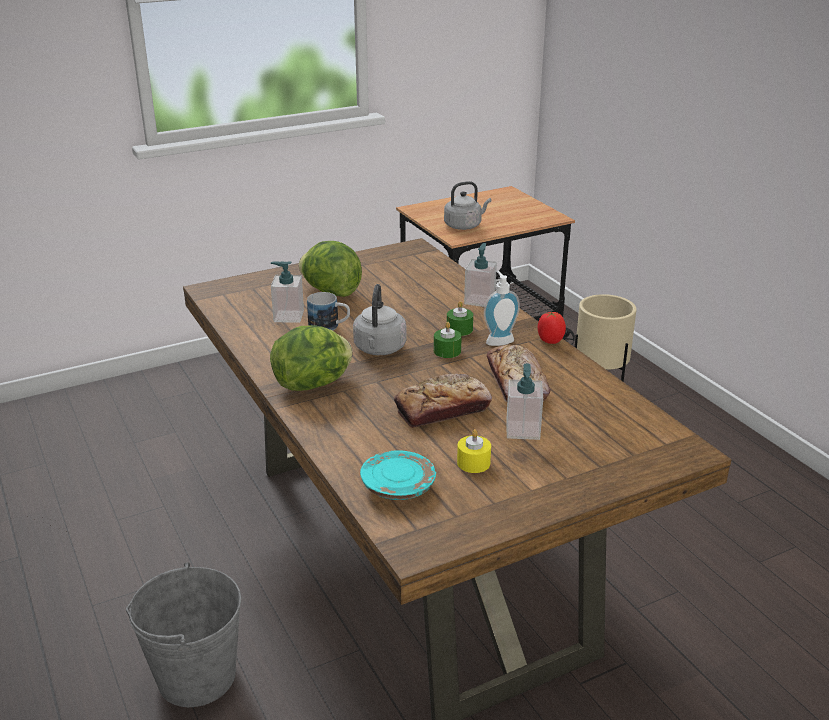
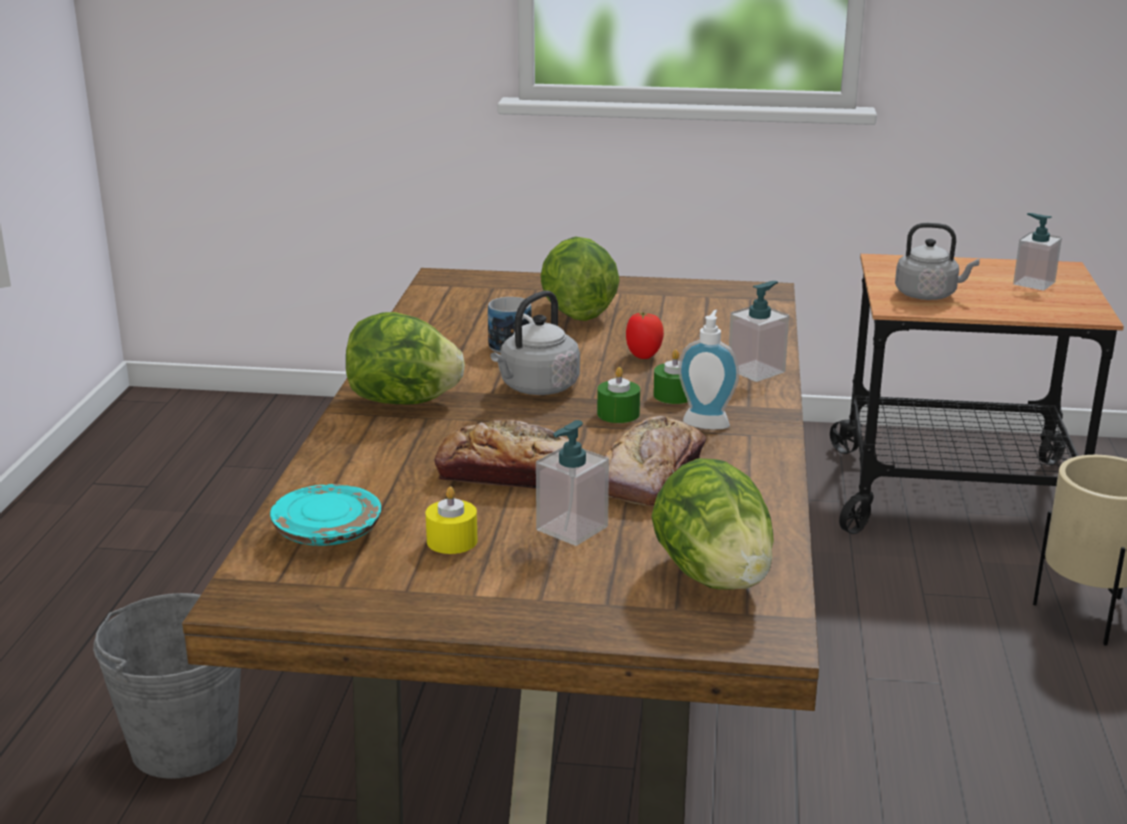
camera: 35 degrees right, 5 degrees down
soap dispenser [271,261,304,323] -> soap dispenser moved to [1013,213,1062,291]
tomato [538,312,566,344] -> tomato moved to [626,312,664,359]
none -> lettuce [651,458,774,590]

